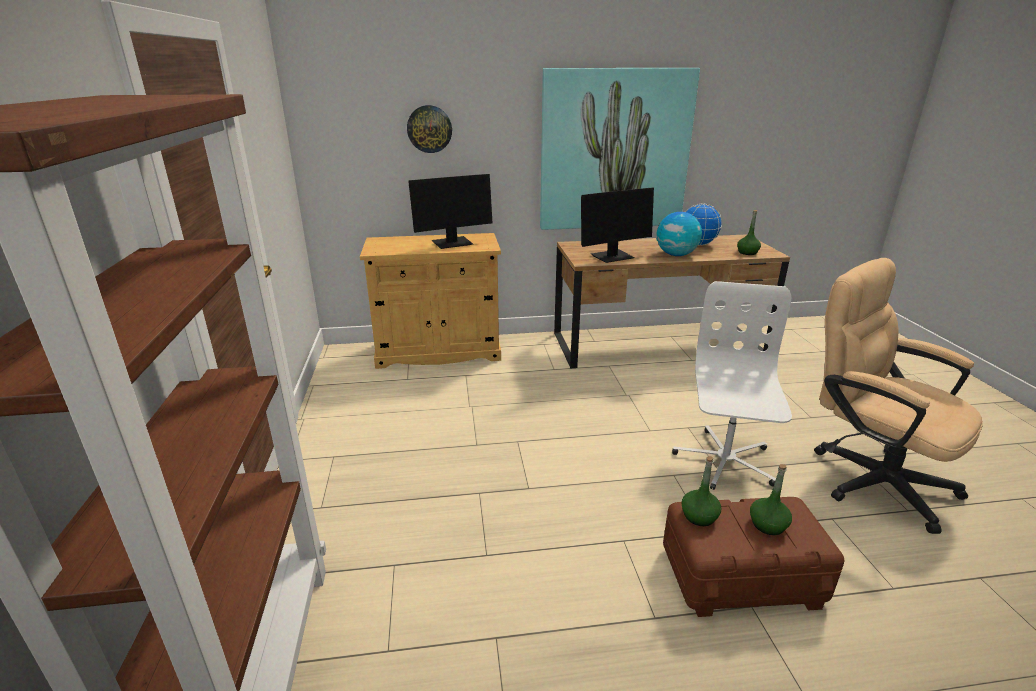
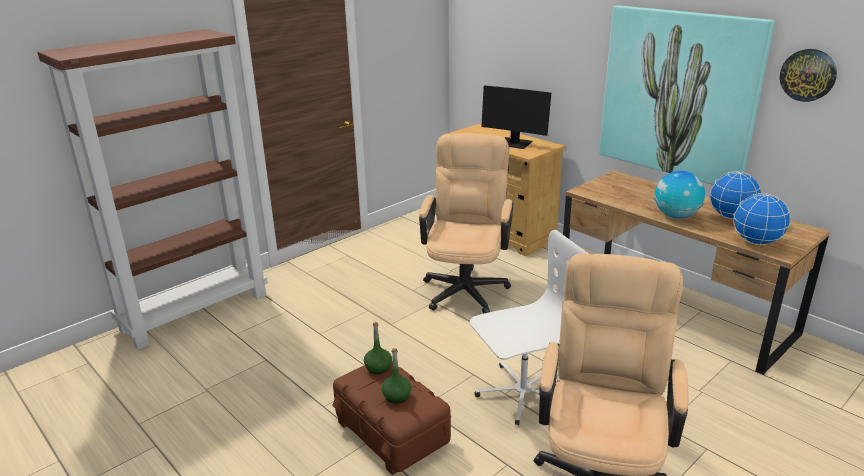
camera: 55 degrees right, 0 degrees up
wall clock [407,105,452,153] -> wall clock moved to [780,49,837,102]
monitor [581,188,654,263] -> none
green bottle [737,210,761,255] -> globe [733,193,791,245]
none -> beige office chair [419,134,513,314]

